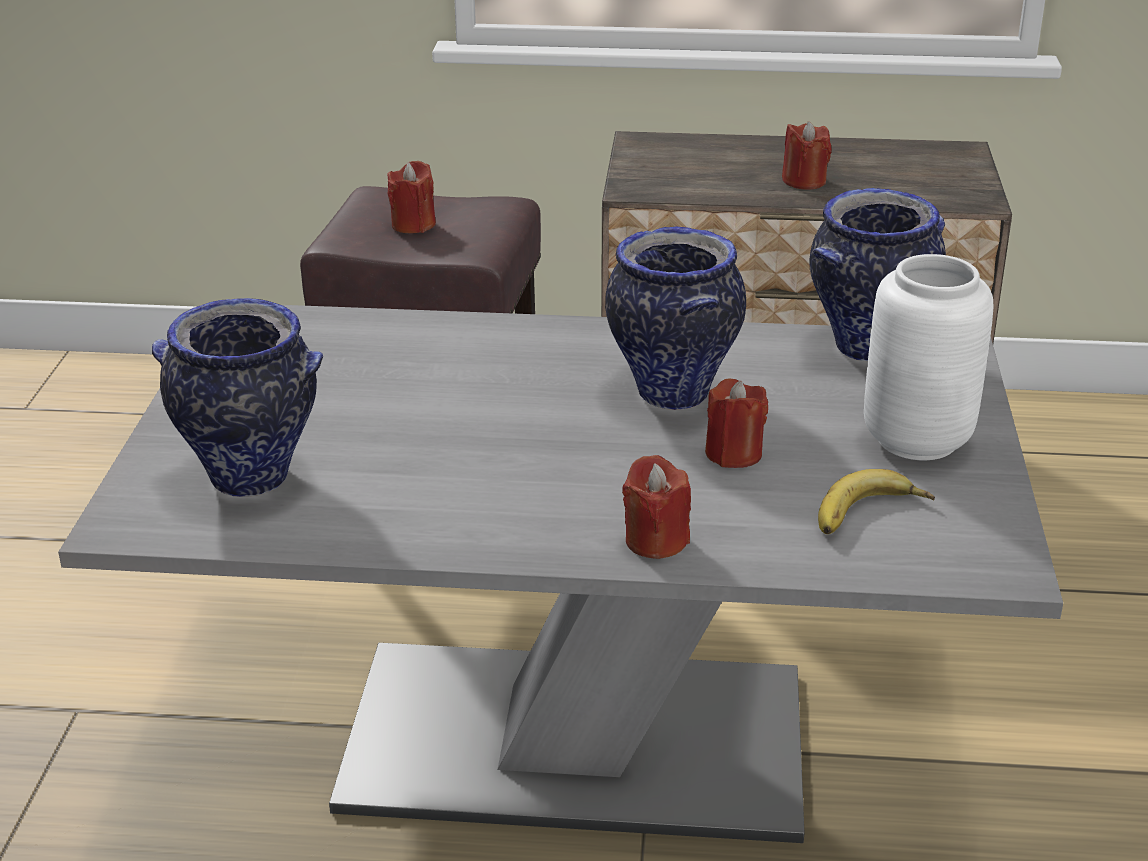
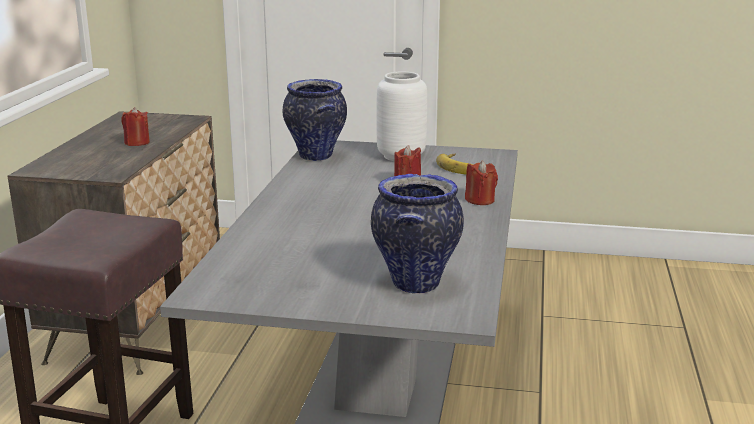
camera: 85 degrees left, 10 degrees down
red candle [387,161,436,233] -> none
vase [605,226,746,410] -> none

